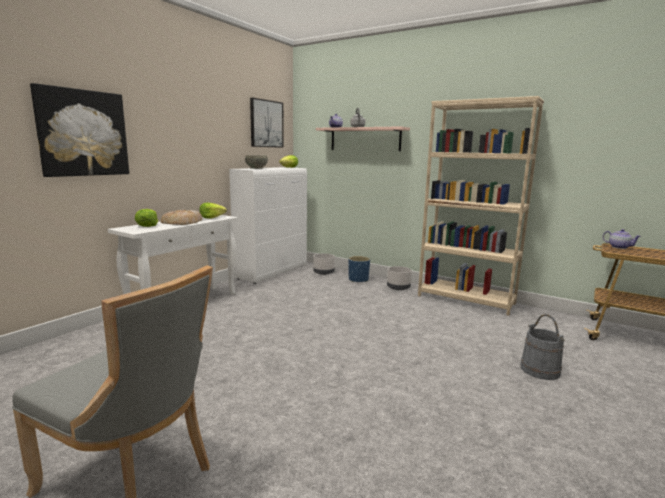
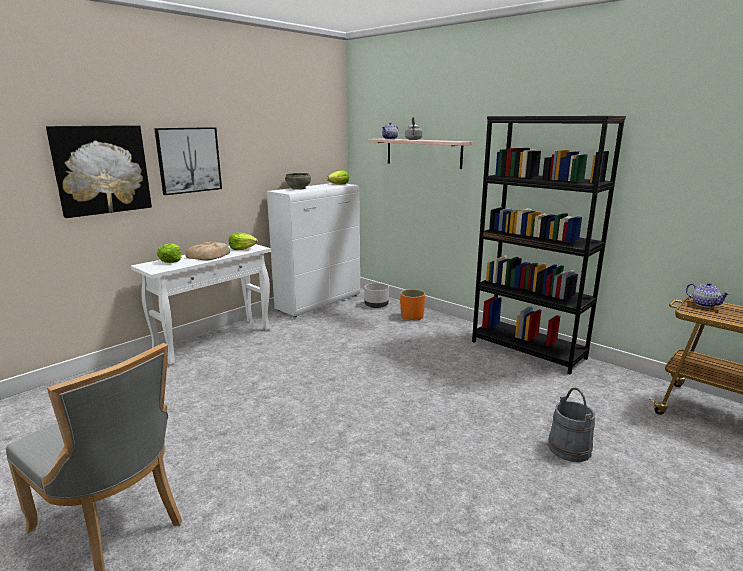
camera: 10 degrees right, 5 degrees up
picture [250,98,284,148] -> picture moved to [154,127,222,195]
blue planter [348,256,370,282] -> orange planter [400,289,425,320]
grey planter [387,266,412,290] -> none
beige bookcase [418,96,544,316] -> black bookcase [472,116,626,375]

